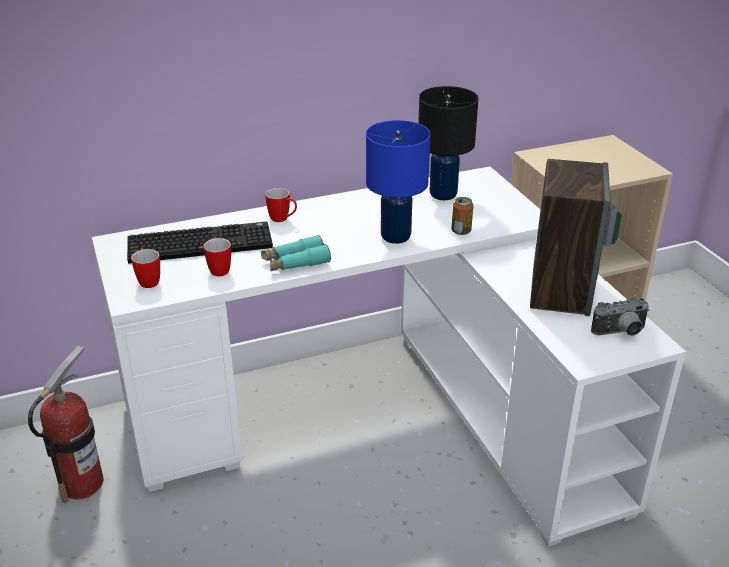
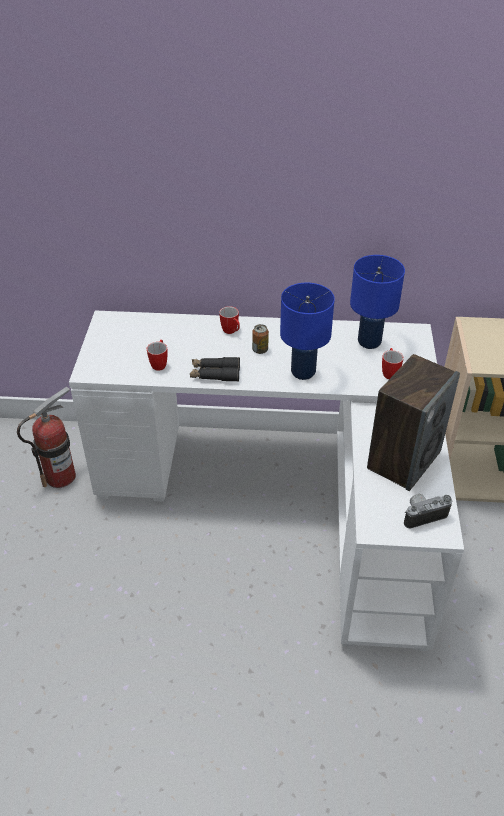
camera: 25 degrees right, 10 degrees up
keyboard [127,221,273,264] -> none
mug [131,248,160,288] -> mug moved to [382,348,404,379]
turquoise binoculars [261,235,331,271] -> black binoculars [190,357,240,381]
black table lamp [418,86,479,201] -> blue table lamp [350,255,405,349]
can [451,197,473,235] -> can moved to [252,324,269,354]
camera [591,298,650,336] -> camera turned 150 degrees clockwise [404,494,452,529]

